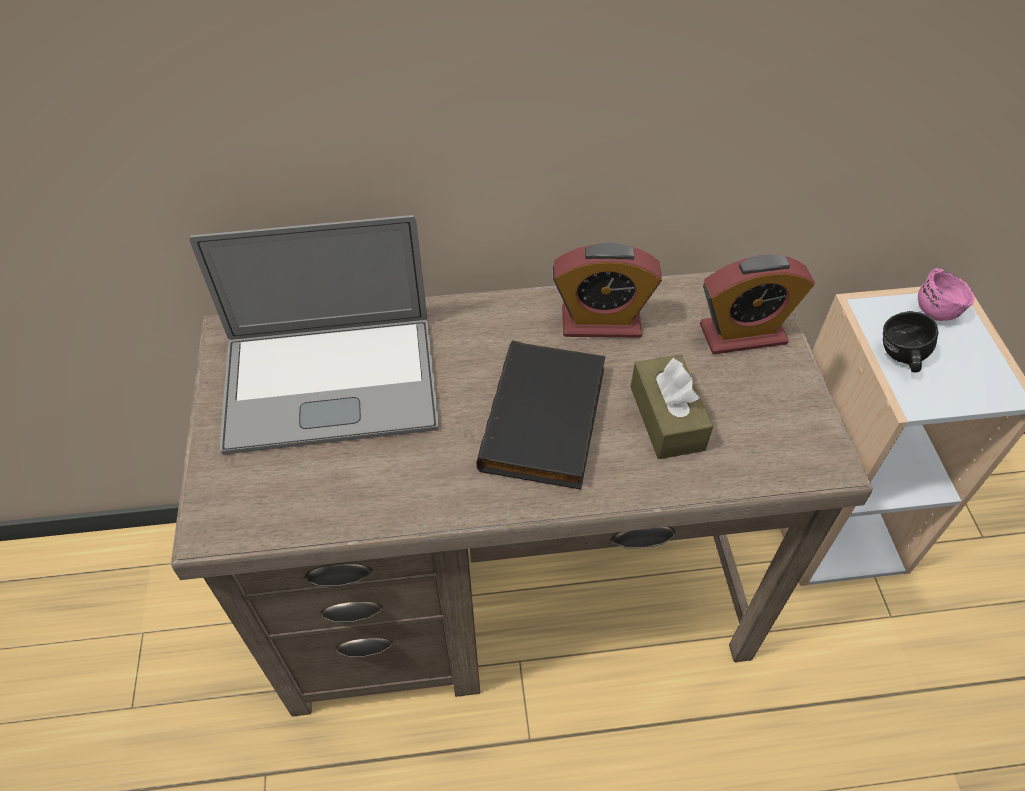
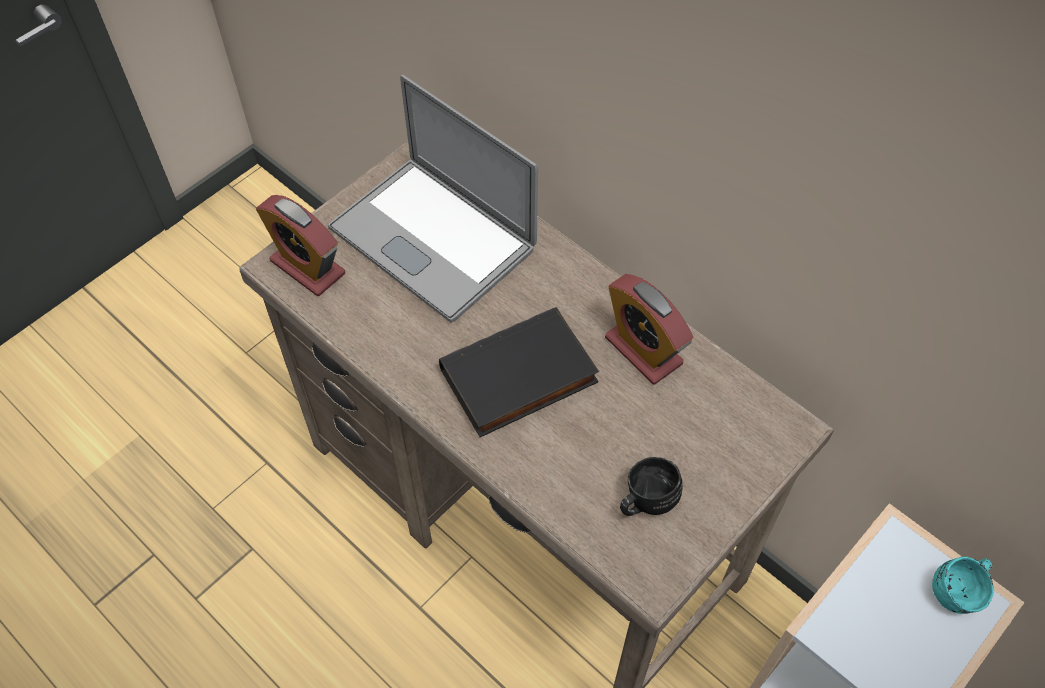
camera: 50 degrees right, 5 degrees up
brown tissue box [631,355,713,459] -> none
alarm clock [700,255,815,354] -> alarm clock moved to [256,195,345,296]
black mug [883,311,938,373] -> black mug moved to [620,457,683,516]
pink mug [918,268,975,321] -> turquoise mug [932,557,994,614]

